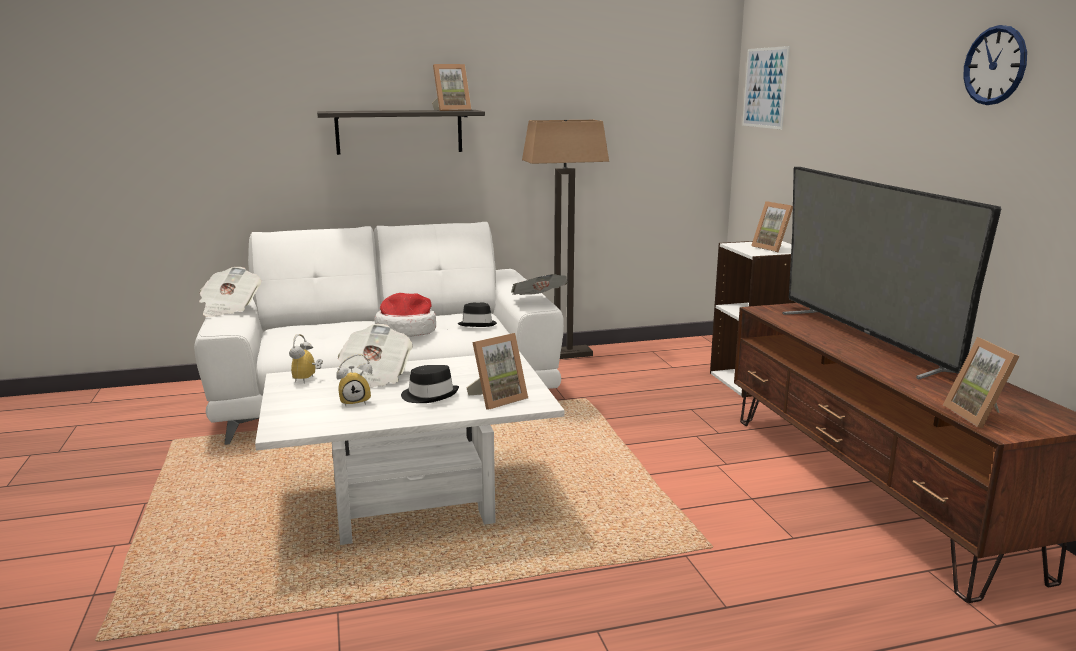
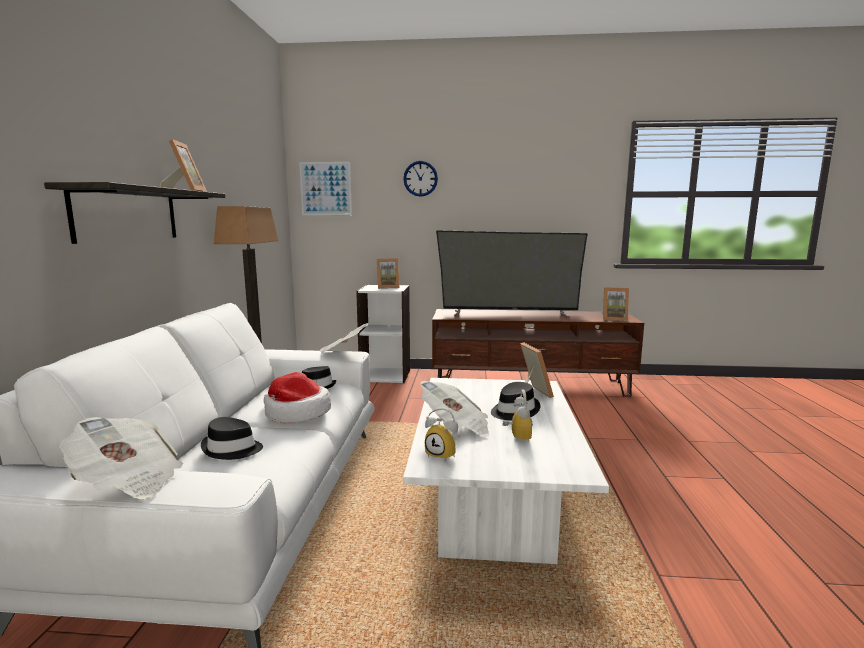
camera: 70 degrees left, 5 degrees down
wall clock [963,25,1027,105] -> wall clock moved to [403,161,438,197]
none -> black hat [201,417,263,460]

